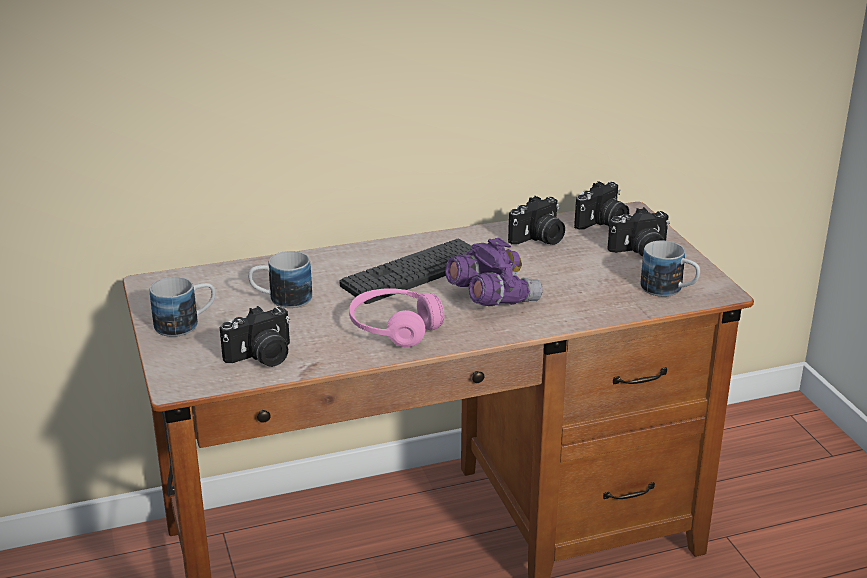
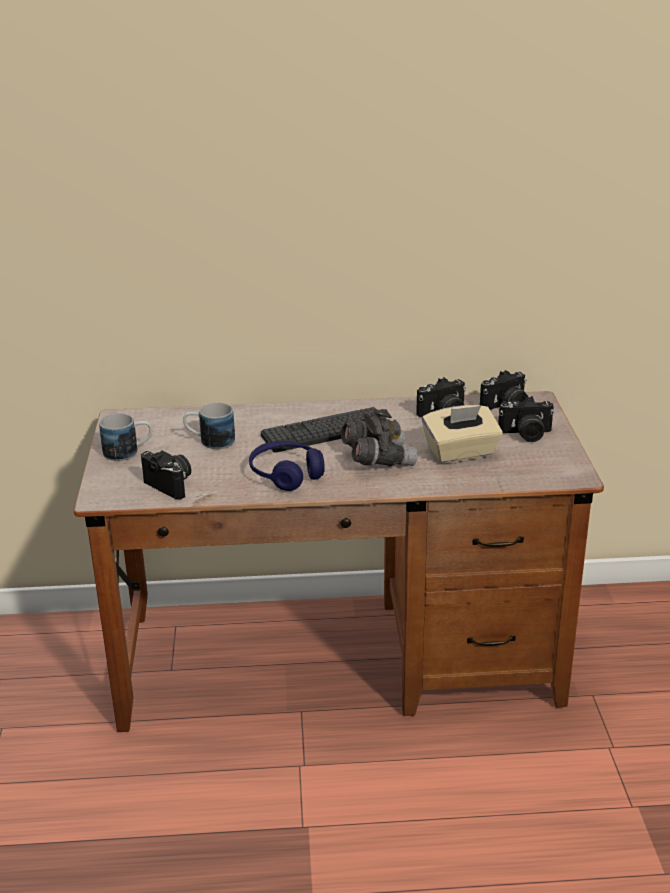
camera: 15 degrees right, 0 degrees up
camera [220,306,290,367] -> camera turned 120 degrees counterclockwise [141,450,191,499]
pink headphones [349,288,444,347] -> blue headphones [249,441,325,491]
purple binoculars [445,238,542,306] -> grey binoculars [341,409,417,466]
mug [640,241,700,297] -> none
none -> beige tissue box [422,405,503,463]

